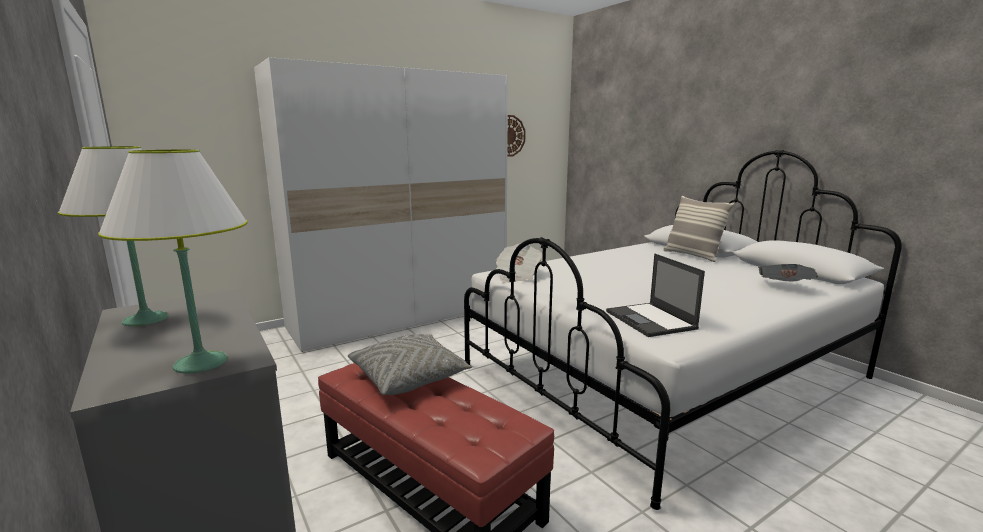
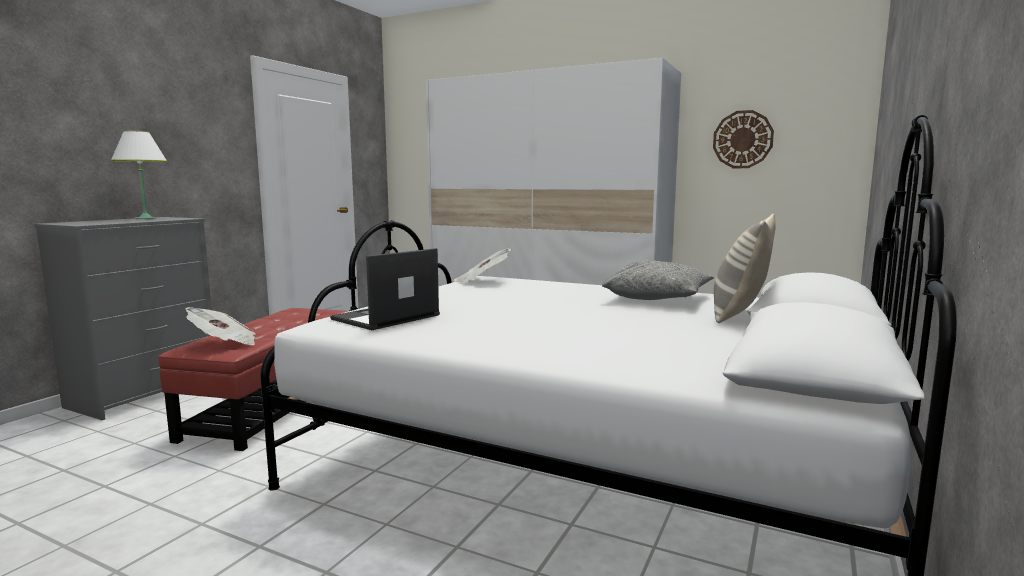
camera: 60 degrees right, 5 degrees down
white table lamp [98,150,248,374] -> none
grey pillow [348,334,472,395] -> grey pillow moved to [602,260,714,300]
newspaper [758,264,819,282] -> newspaper moved to [185,307,256,345]

